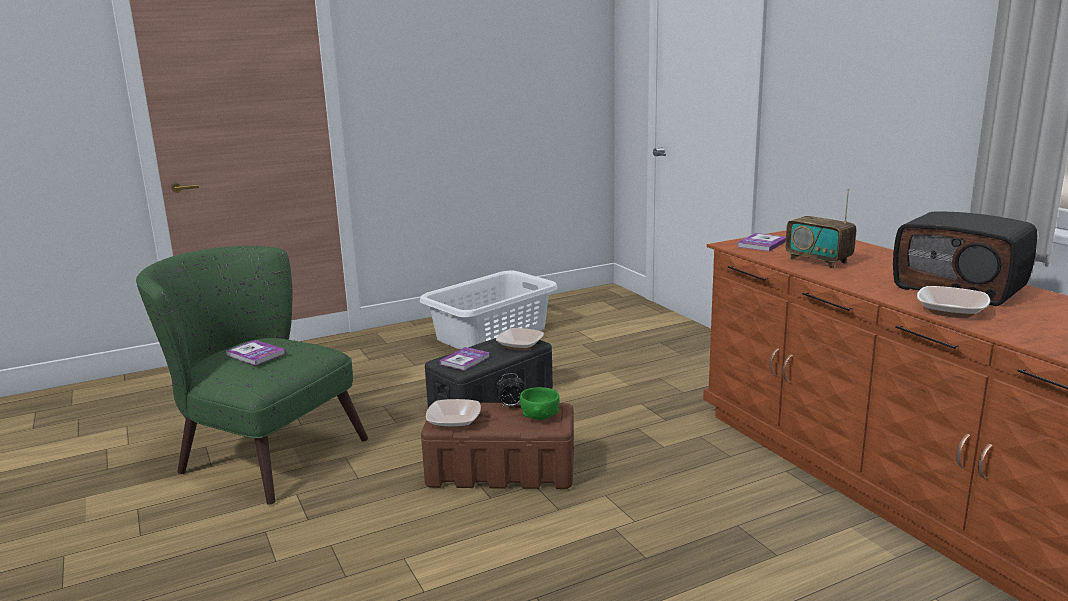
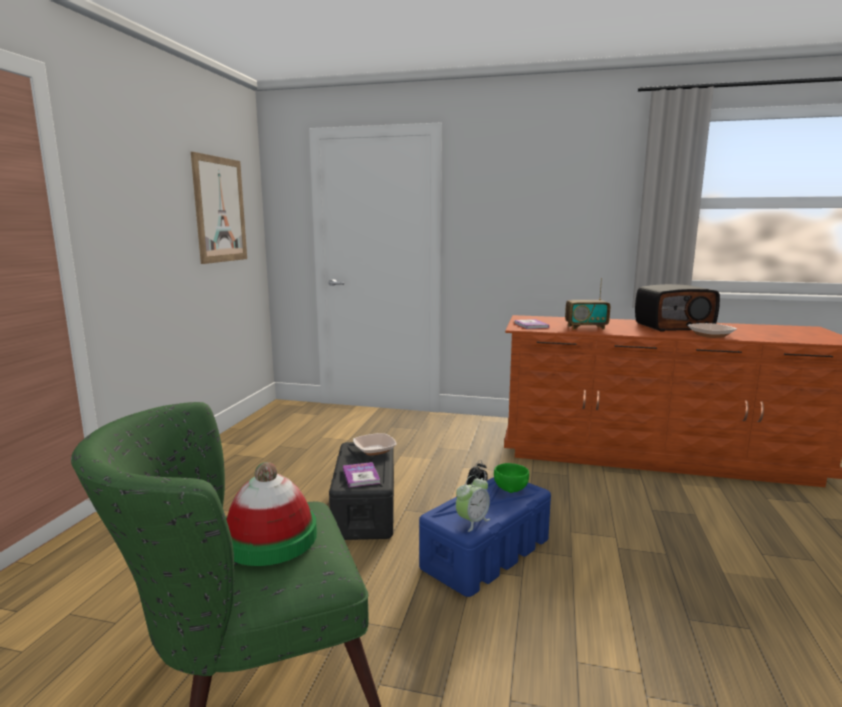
camera: 50 degrees left, 5 degrees down
book [226,340,286,365] -> hat [227,462,317,566]
white laundry basket [420,271,558,350] -> none
brown storage box [421,403,574,489] -> blue storage box [419,477,551,597]
bowl [426,399,481,429] -> alarm clock [456,475,490,532]
none -> picture [191,152,247,264]

